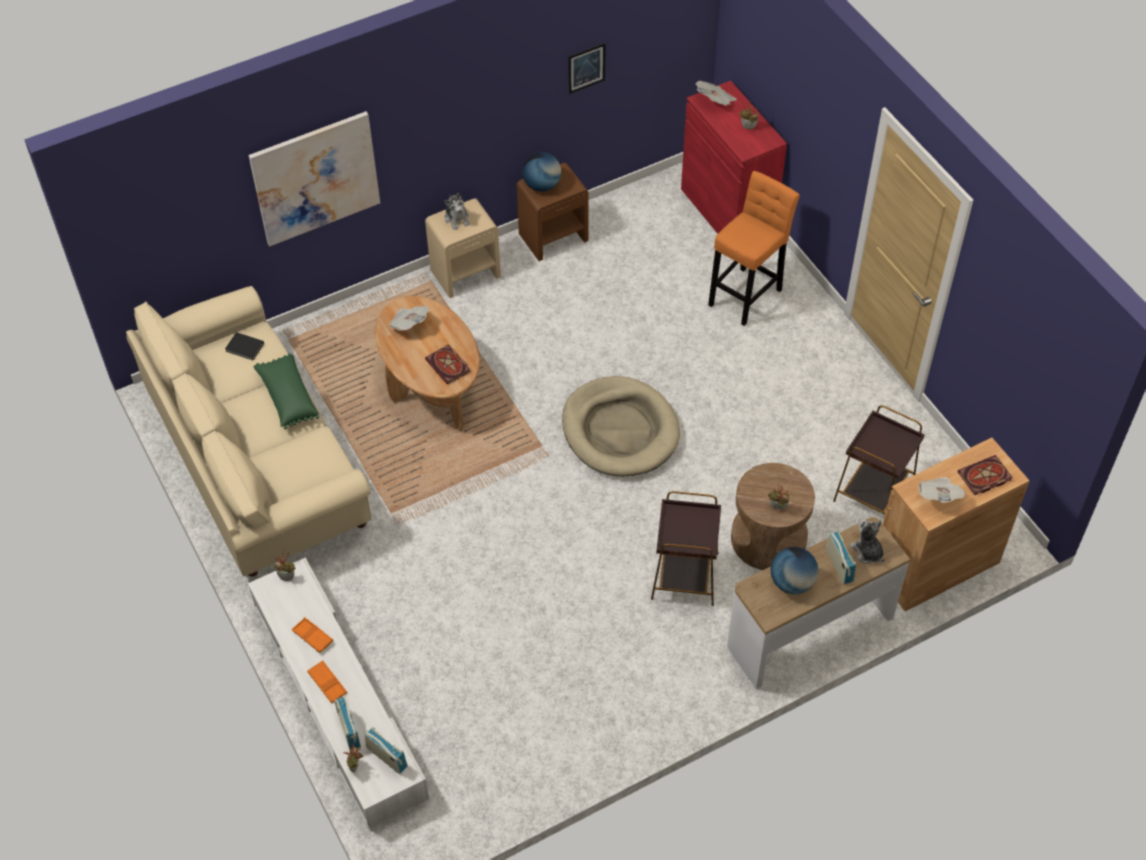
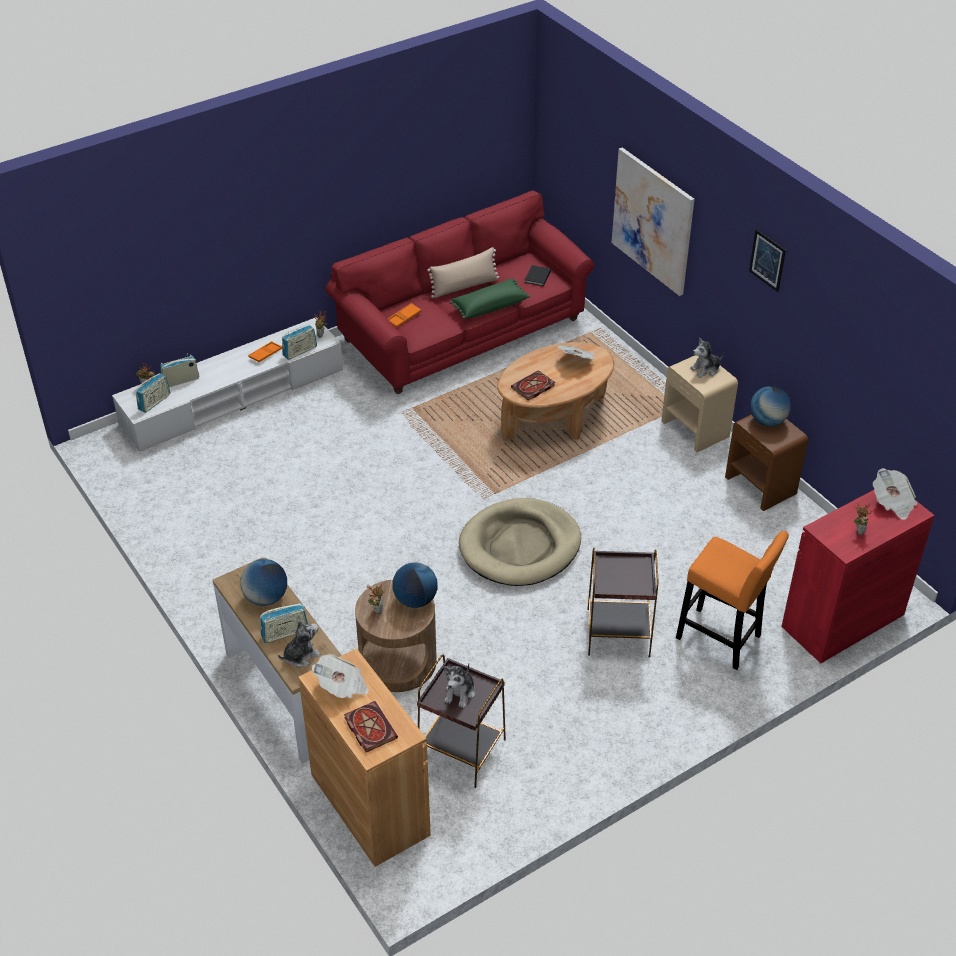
camera: 85 degrees right, 10 degrees down
beige sofa [126,286,371,577] -> red sofa [325,191,594,394]
orange tray [307,660,347,703] -> orange tray moved to [388,303,421,327]
picture [568,43,606,94] -> picture moved to [749,229,786,292]
brown side table [651,491,721,606] -> brown side table moved to [587,548,658,658]
none -> radio [282,325,317,360]
none -> globe [392,562,438,608]
none -> beige pillow [427,247,499,298]
none -> plush toy [443,663,476,708]

